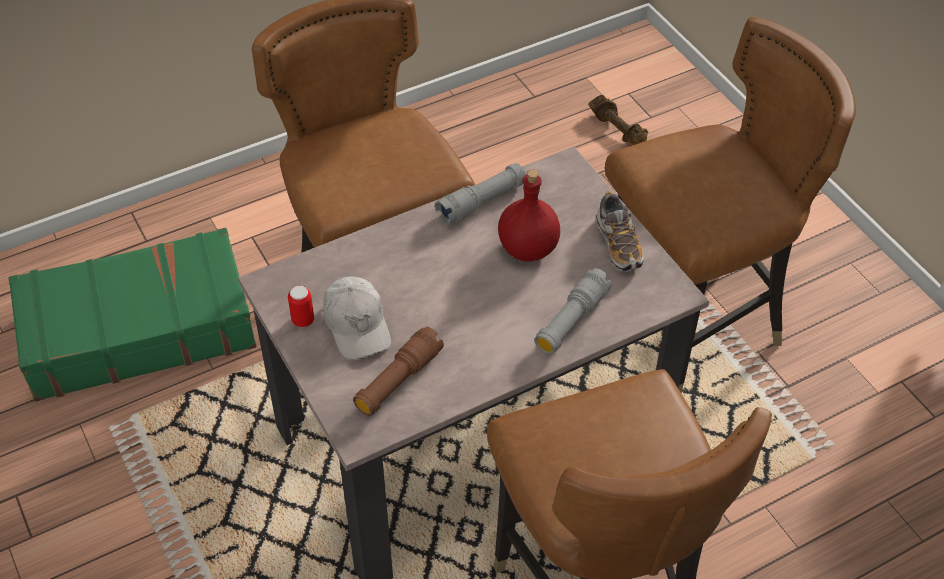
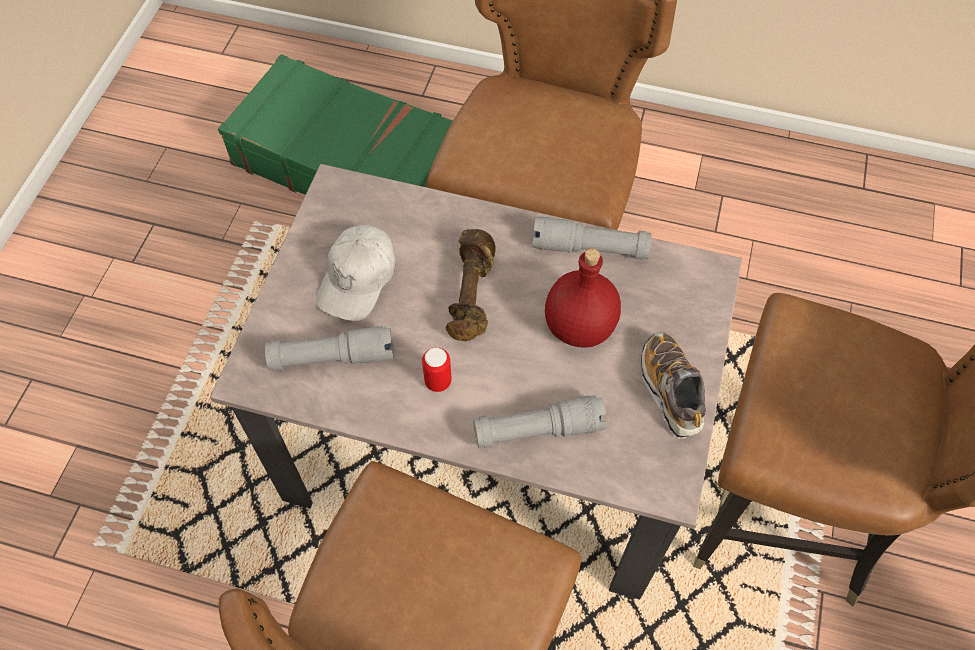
camera: 45 degrees right, 10 degrees up
can [288,286,314,327] -> can moved to [422,347,452,392]
brown flashlight [353,327,444,416] -> grey flashlight [265,326,394,371]
brown dumbbell [588,95,648,146] -> brown dumbbell moved to [445,229,496,341]
shoe [596,191,644,272] -> shoe turned 135 degrees clockwise [641,332,706,439]

